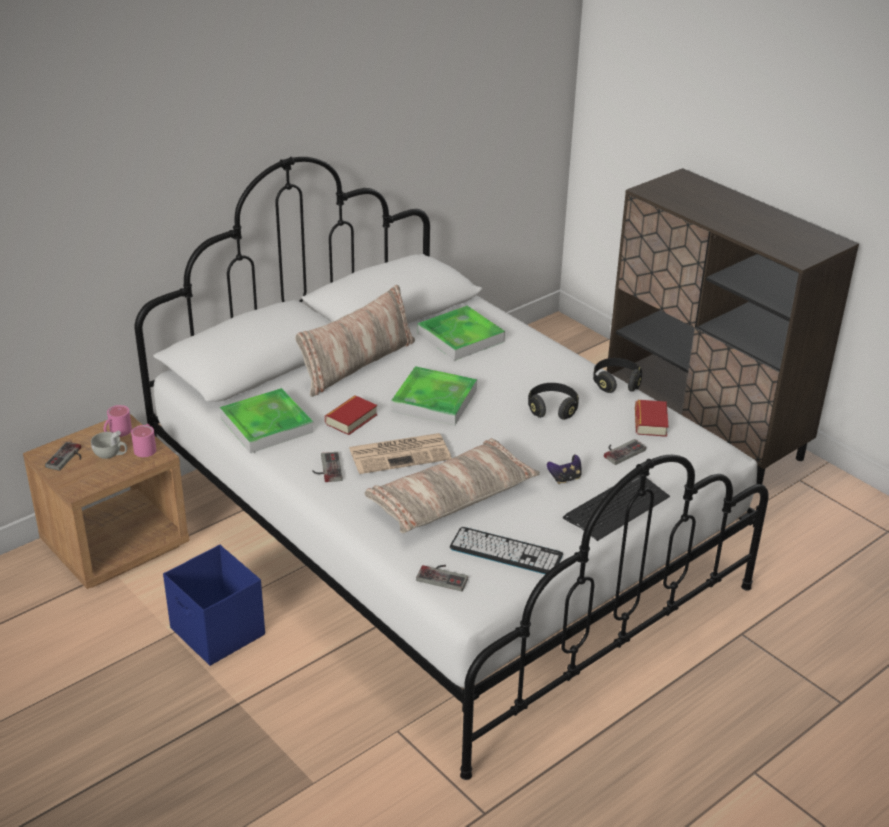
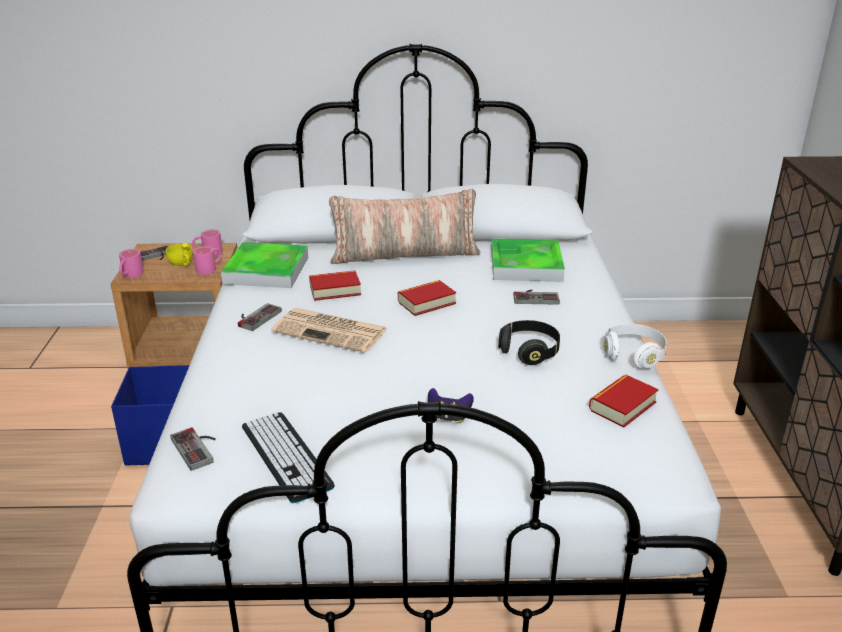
camera: 40 degrees right, 5 degrees down
white cup [91,430,127,459] -> yellow cup [166,243,193,266]
pillow [365,438,540,533] -> none
tray [391,366,477,426] -> book [398,280,456,316]
keyboard [563,475,670,541] -> none
black headphones [593,358,642,393] -> white headphones [603,324,667,369]
game controller [604,439,646,465] -> game controller moved to [513,290,560,305]
none -> pink mug [119,249,144,278]

